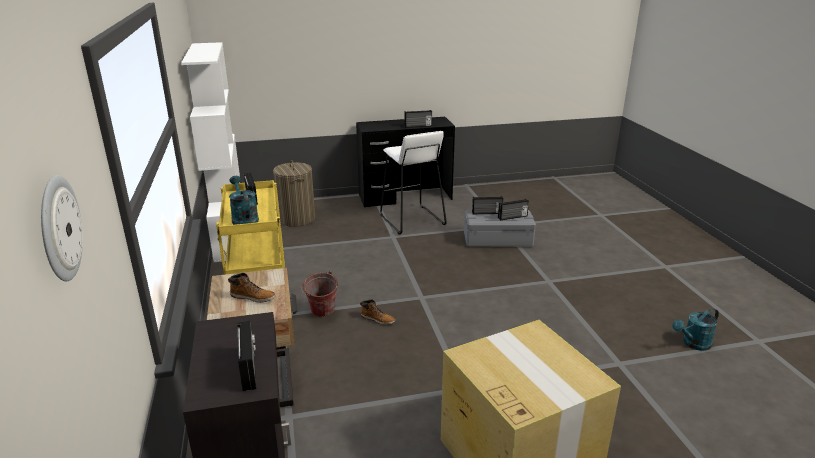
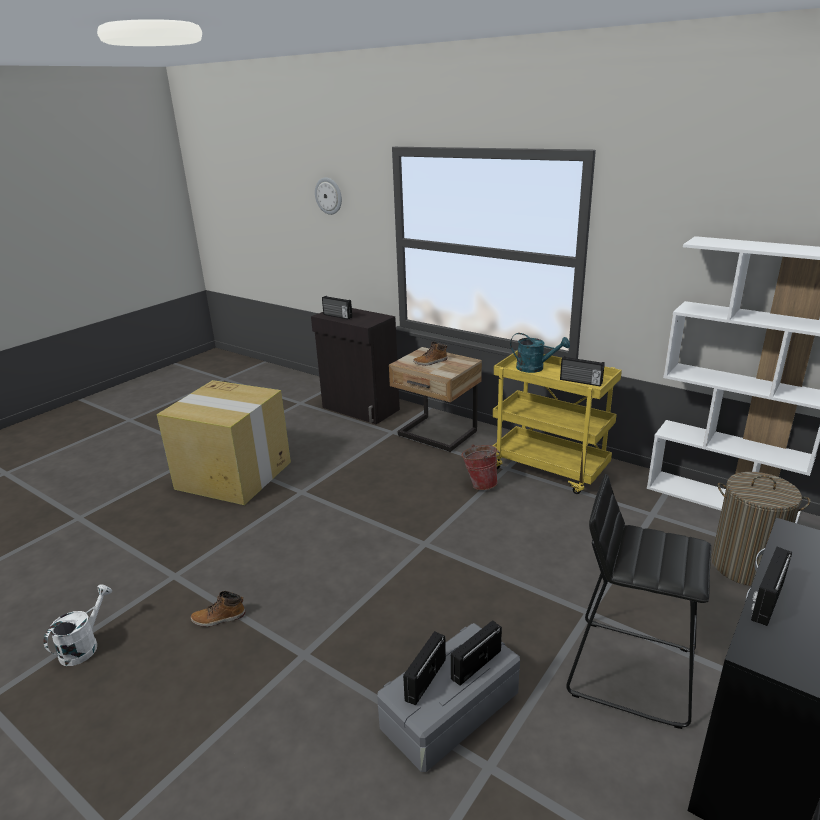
camera: 140 degrees right, 0 degrees up
boot [360,300,395,325] -> boot moved to [191,591,245,627]
white stool [380,131,447,234] -> black stool [566,474,711,729]
turquoise watering can [672,308,719,351] -> white watering can [43,584,112,666]

